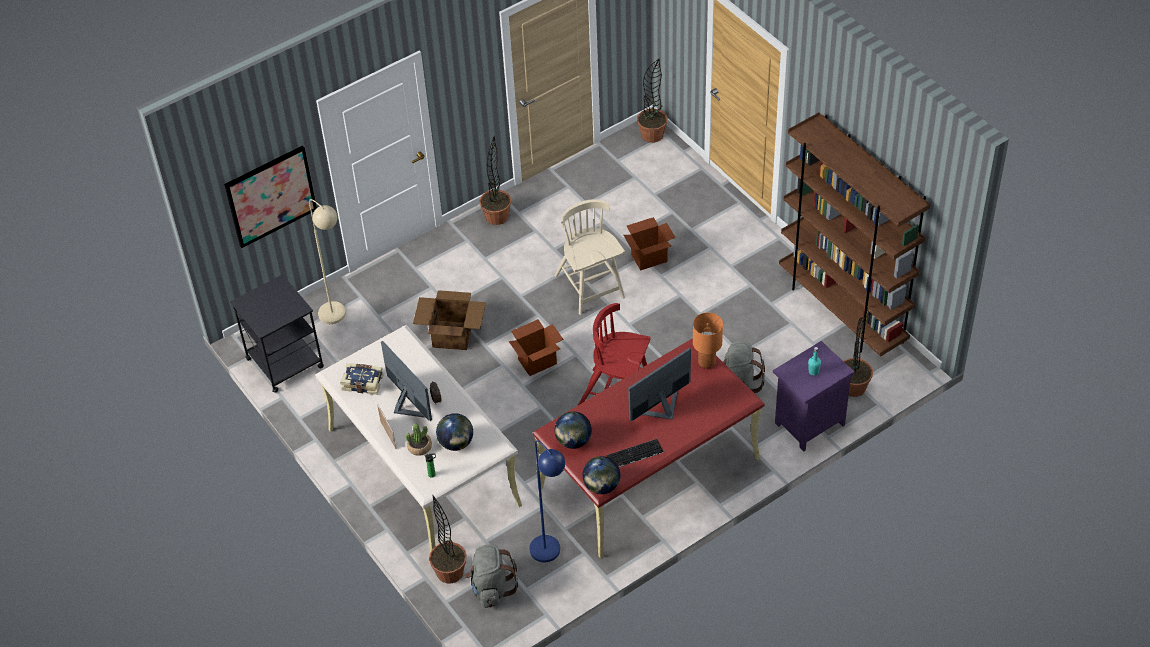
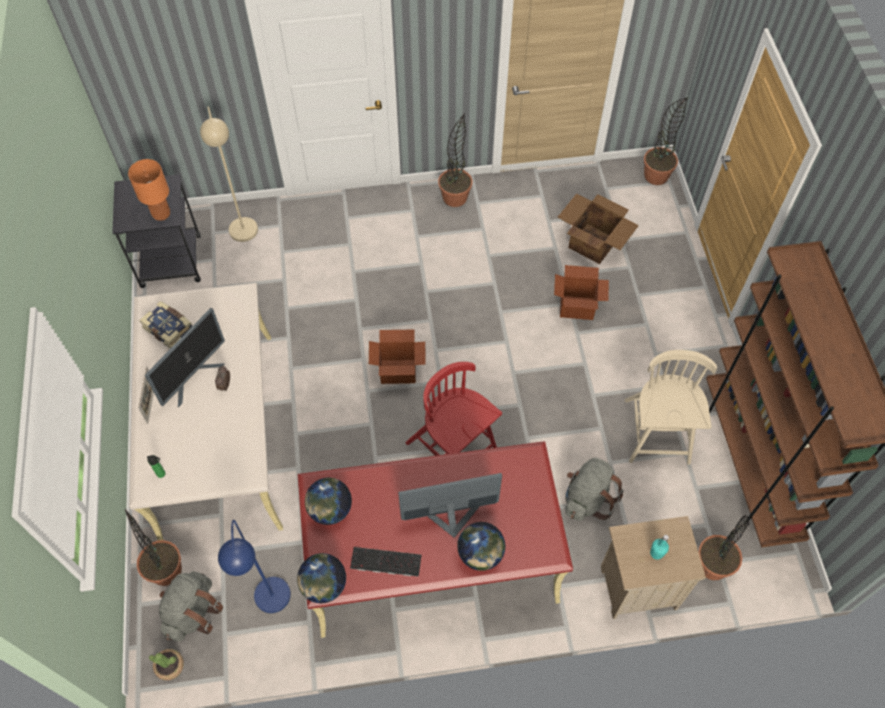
camera: 25 degrees right, 10 degrees up
picture [224,146,317,248] -> none
monitor [381,341,432,421] -> monitor turned 45 degrees clockwise [145,308,225,407]
potted plant [406,424,432,456] -> potted plant moved to [149,649,184,680]
cardboard box [413,290,486,350] -> cardboard box moved to [557,194,639,264]
globe [436,413,473,451] -> globe moved to [457,522,505,571]
beige chair [554,199,625,315] -> beige chair moved to [625,350,717,465]
orange table lamp [693,313,723,369] -> orange table lamp moved to [128,159,170,221]
purple nightstand [773,341,854,451] -> beige nightstand [601,516,706,619]

